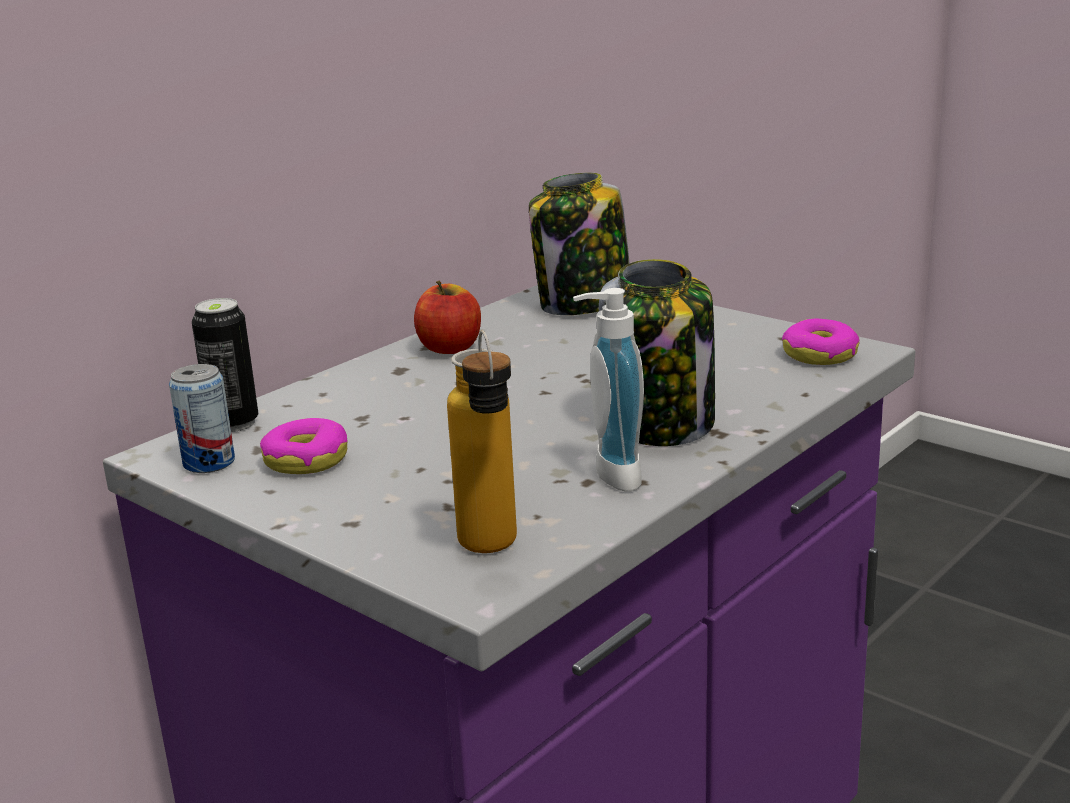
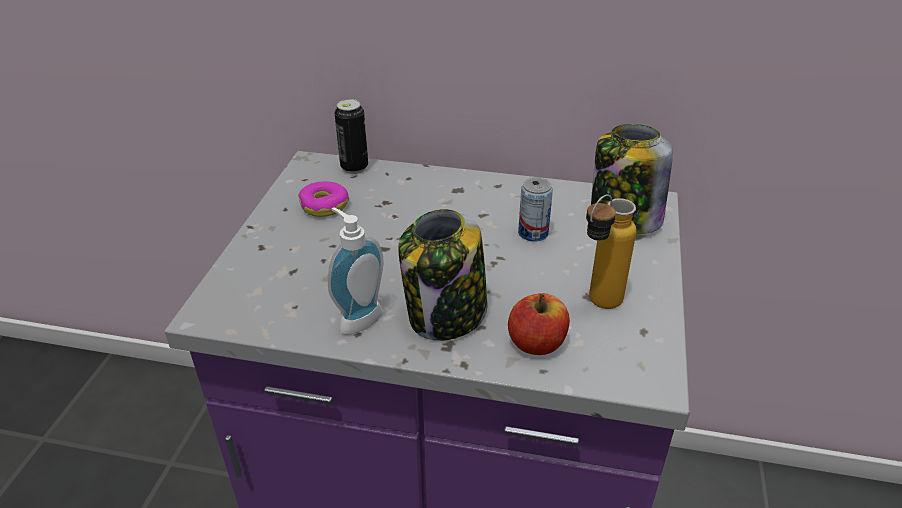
camera: 60 degrees right, 15 degrees up
can [169,364,235,473] -> can moved to [518,177,553,242]
apple [414,281,481,354] -> apple moved to [508,293,570,355]
bottle [447,330,517,553] -> bottle moved to [586,194,636,309]
donut [782,319,860,365] -> none

